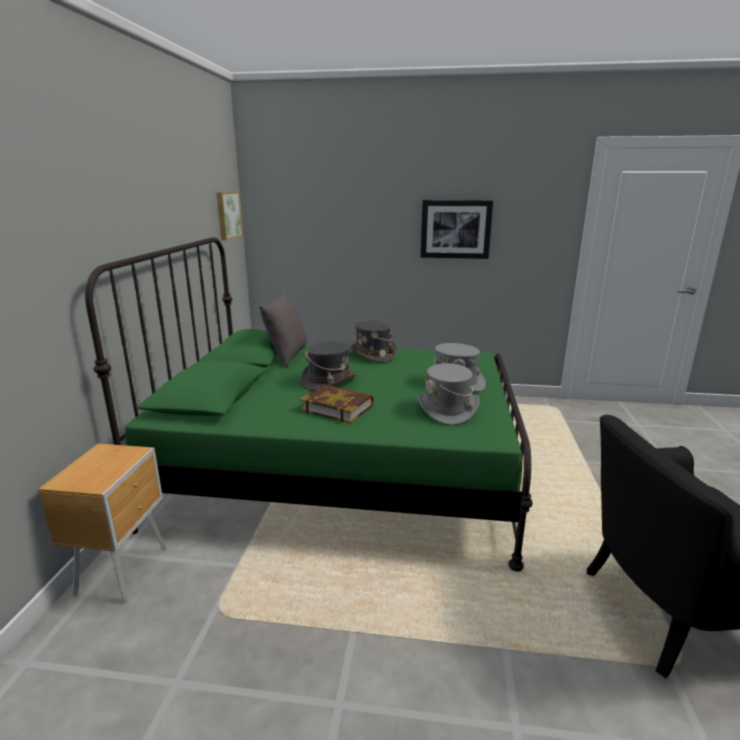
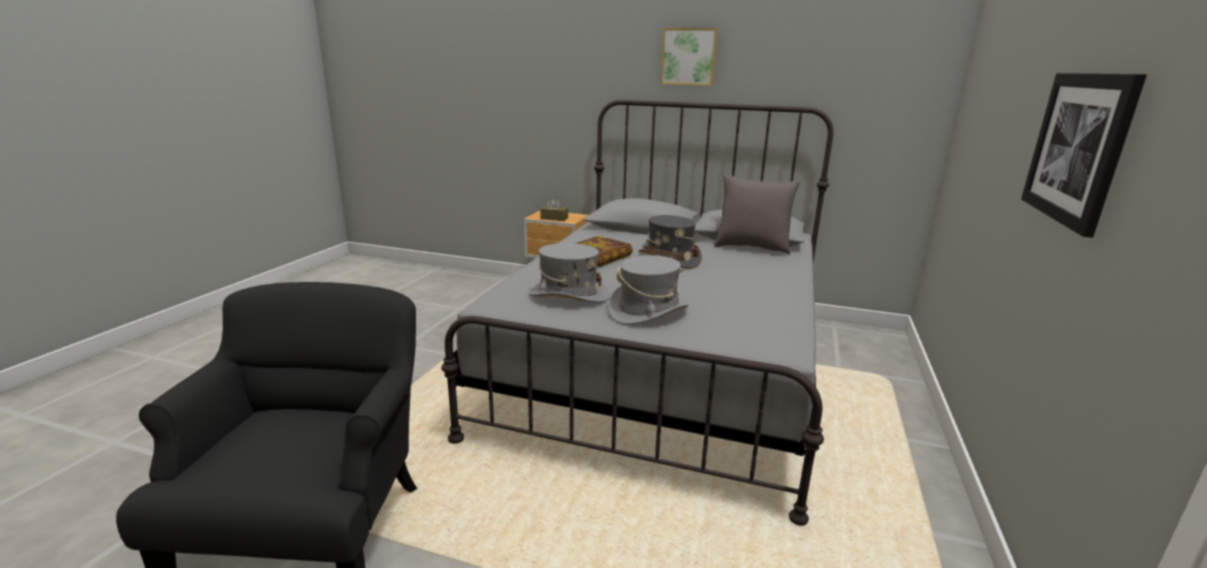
camera: 100 degrees right, 0 degrees up
green bed [85,237,533,571] -> grey bed [441,100,834,526]
picture [216,191,243,240] -> picture moved to [660,28,718,86]
grey hat [350,320,397,363] -> none
none -> brown tissue box [540,198,568,221]

